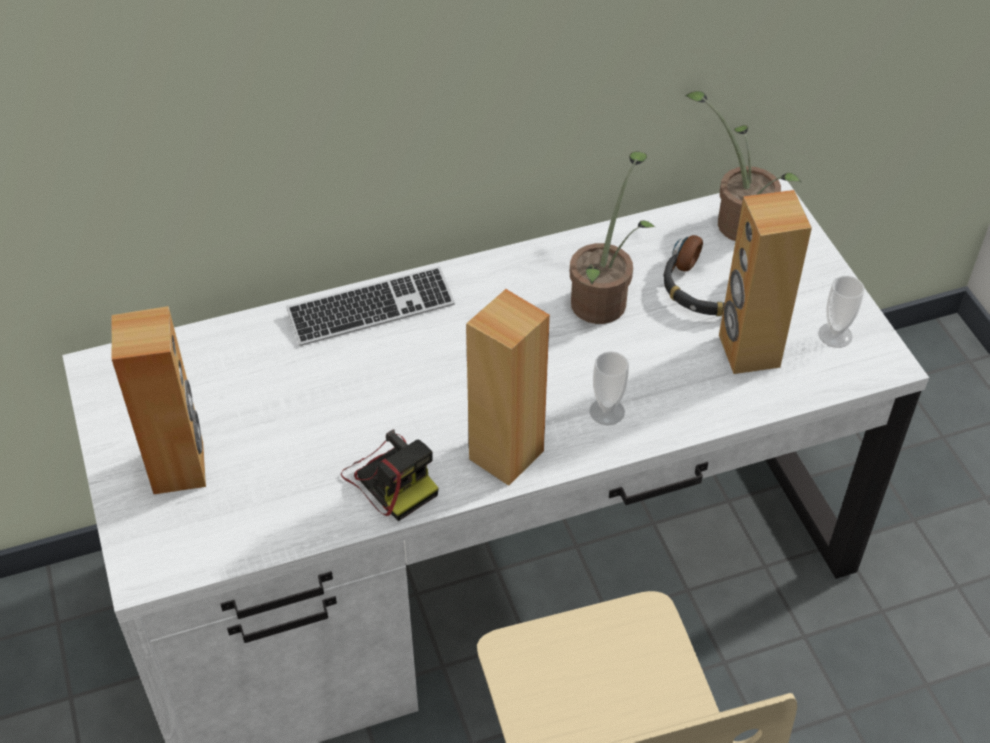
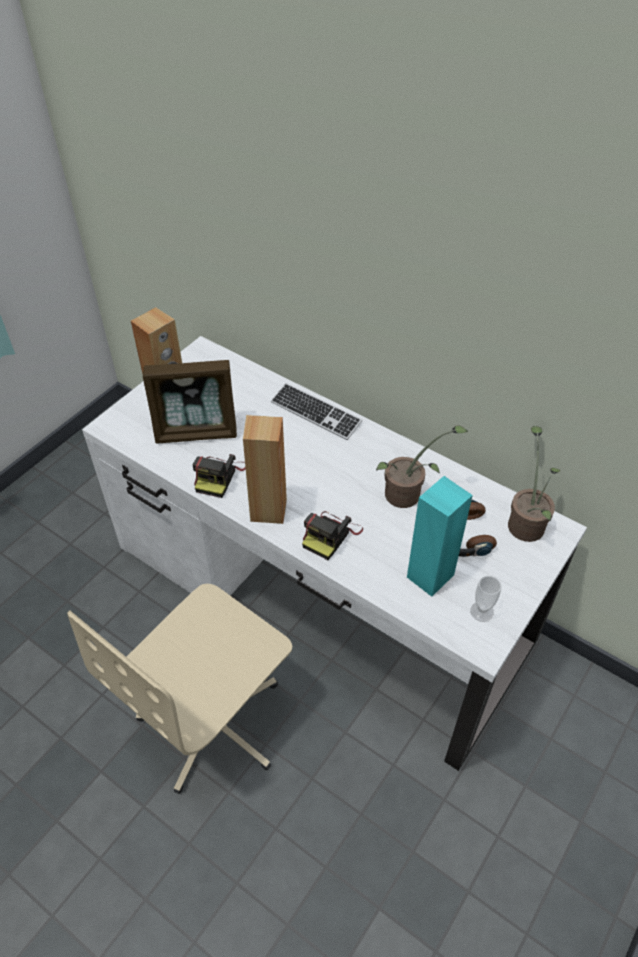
camera: 55 degrees right, 0 degrees up
cup [590,351,629,425] -> camera [302,511,363,560]
brown speaker [719,190,812,374] -> turquoise speaker [407,476,473,597]
none -> picture frame [143,360,237,444]

